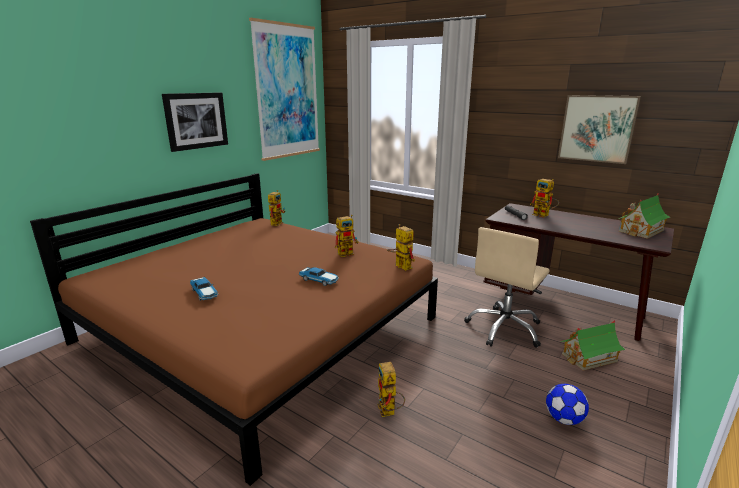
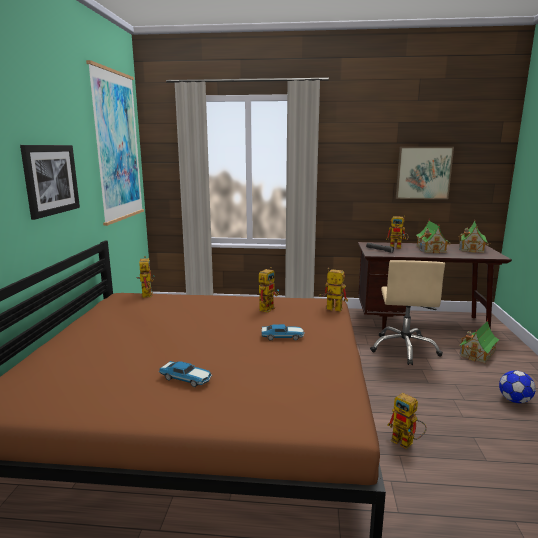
camera: 30 degrees left, 5 degrees down
none -> toy house [416,220,450,253]

